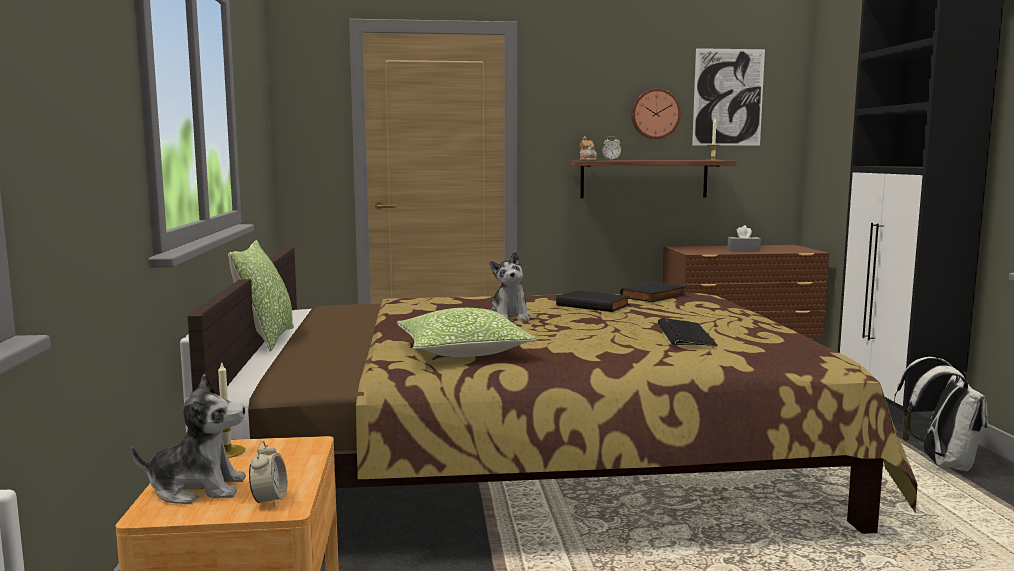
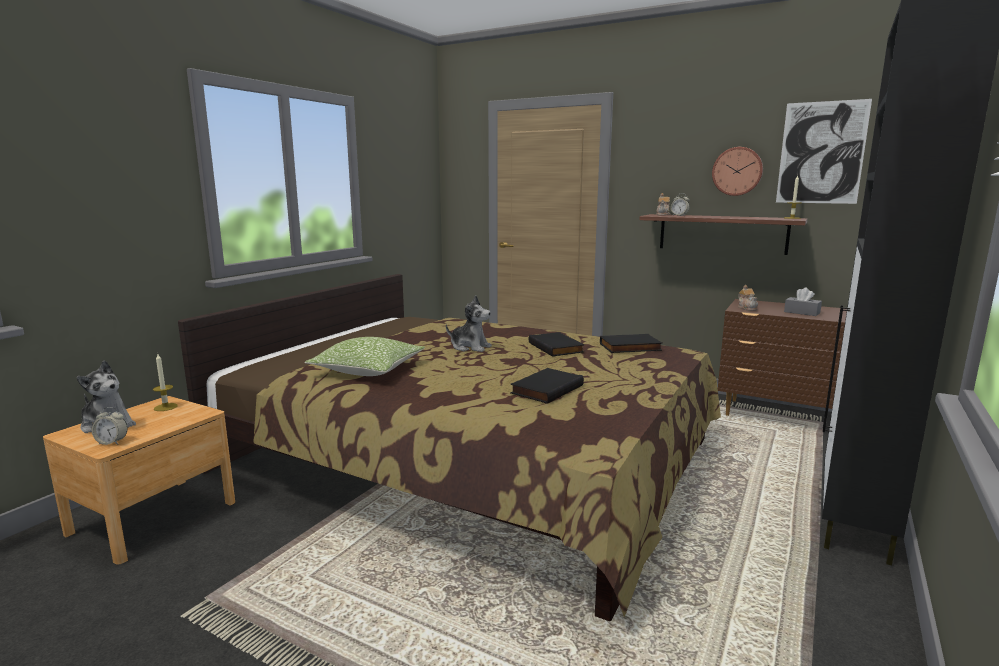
camera: 35 degrees right, 5 degrees up
pillow [228,240,294,352] -> none
alarm clock [249,441,288,507] -> alarm clock turned 60 degrees clockwise [91,407,128,445]
plush toy [490,251,530,321] -> plush toy turned 90 degrees counterclockwise [446,296,492,352]
keyboard [658,318,718,346] -> black book [510,368,584,404]
white backpack [894,357,988,471] -> none
none -> teapot [738,285,758,311]

